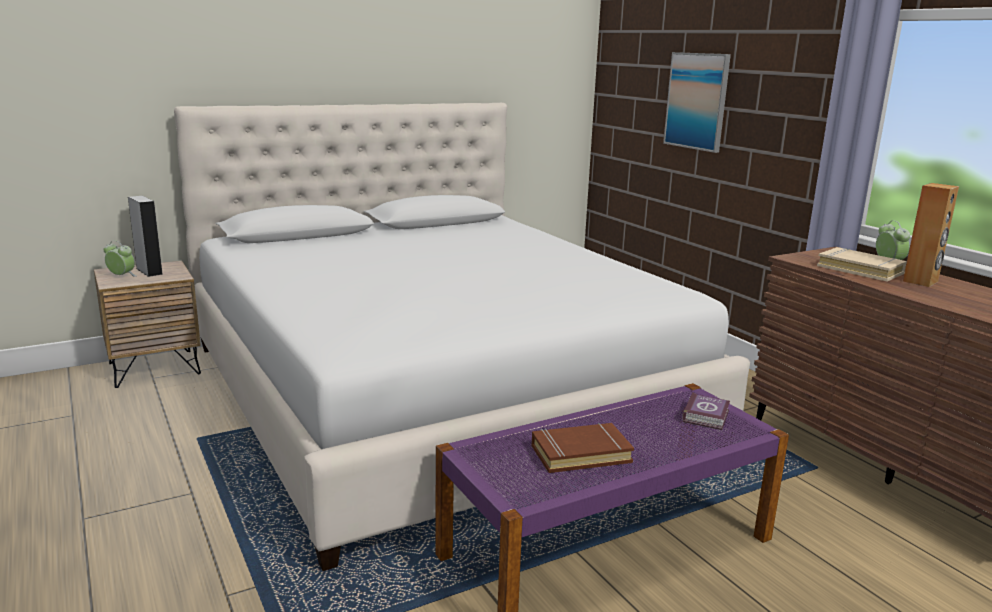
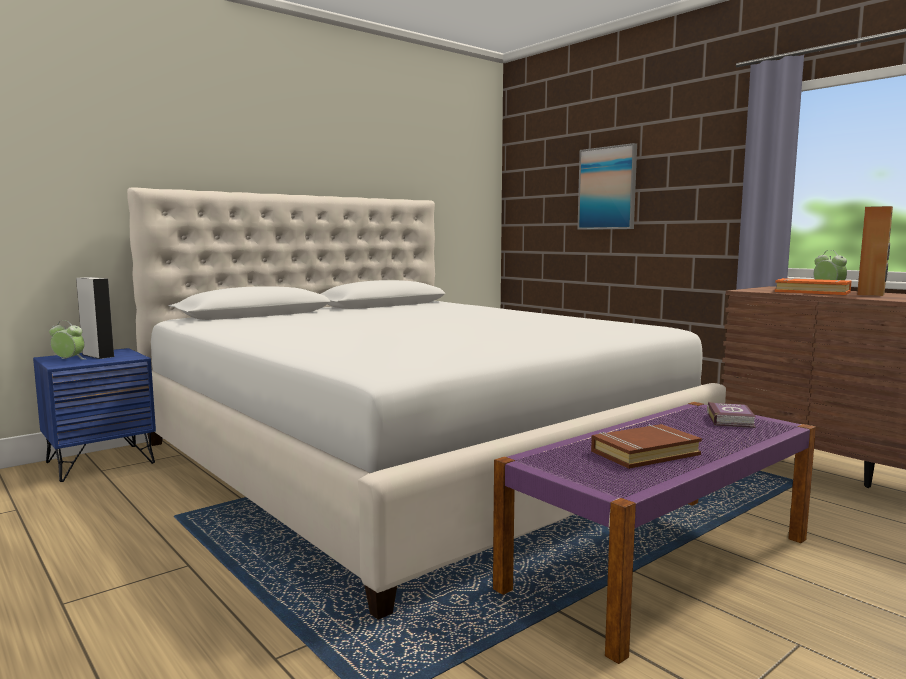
camera: 10 degrees left, 10 degrees down
brown nightstand [94,261,201,388] -> blue nightstand [33,348,156,482]
beige book [817,247,907,282] -> orange book [775,278,852,295]

